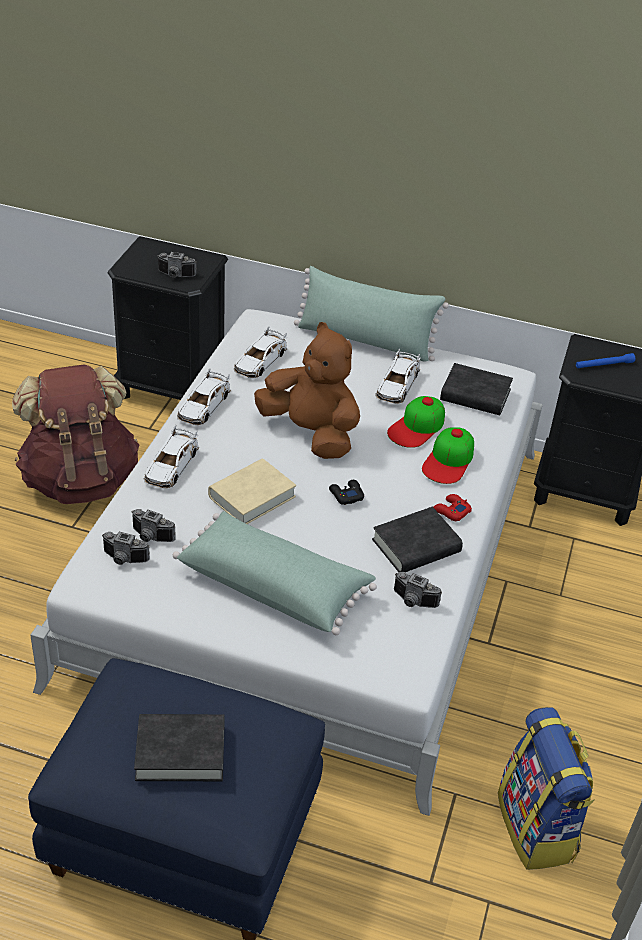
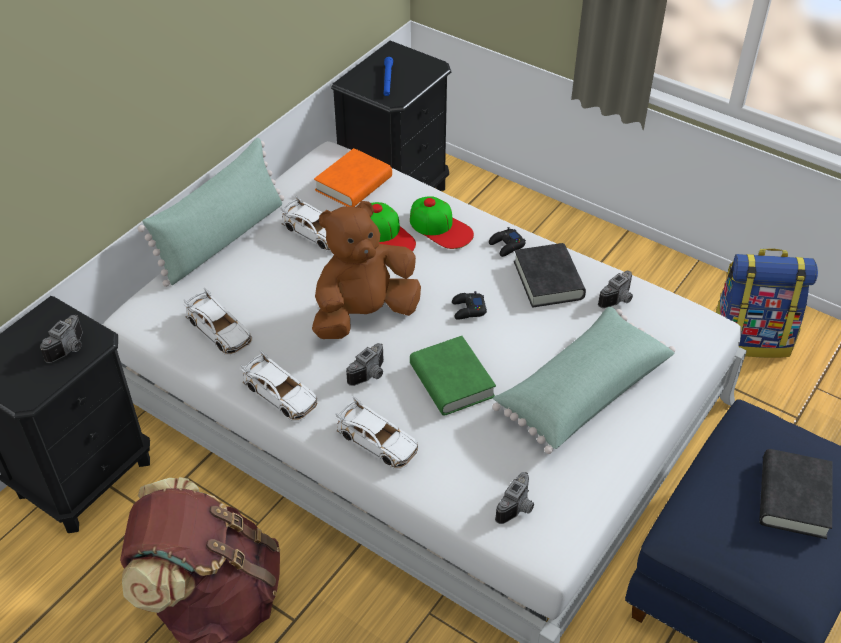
camera: 70 degrees left, 5 degrees up
camera [132,509,176,542] -> camera moved to [346,343,384,386]
beige book [208,459,296,524] -> green book [410,336,496,416]
red game controller [433,494,472,521] -> black game controller [489,227,526,257]
black book [440,363,513,416] -> orange book [314,148,392,207]

